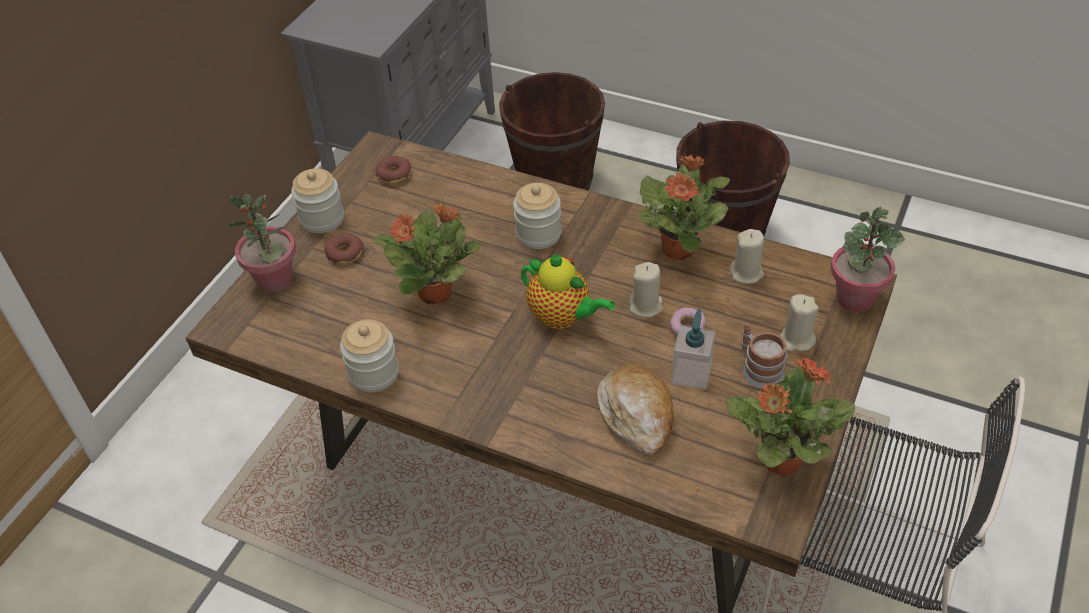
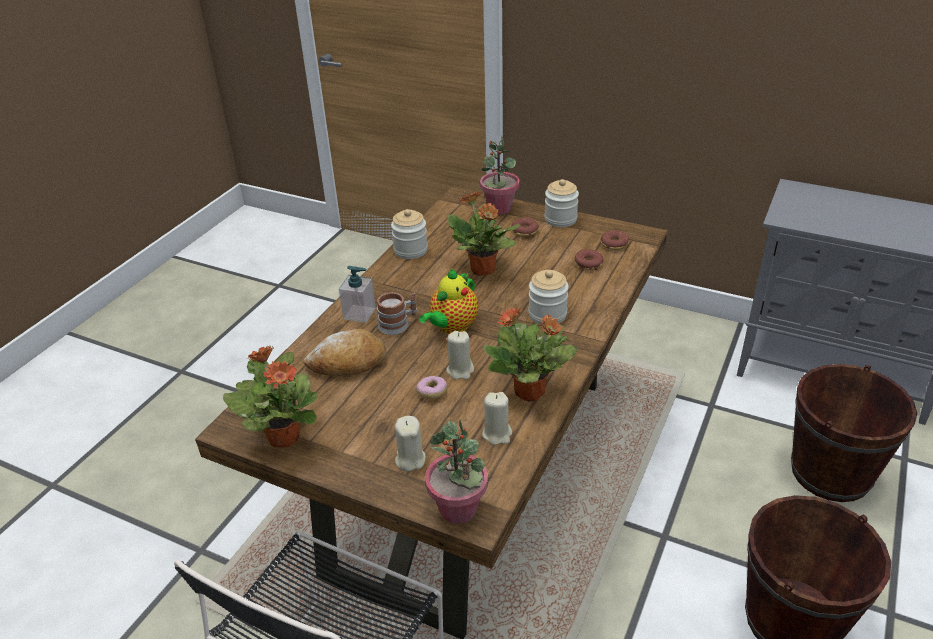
camera: 90 degrees right, 10 degrees down
soap dispenser [672,309,715,390] -> soap dispenser moved to [339,266,376,323]
mug [741,323,787,389] -> mug moved to [377,292,417,335]
none -> donut [575,249,604,270]

